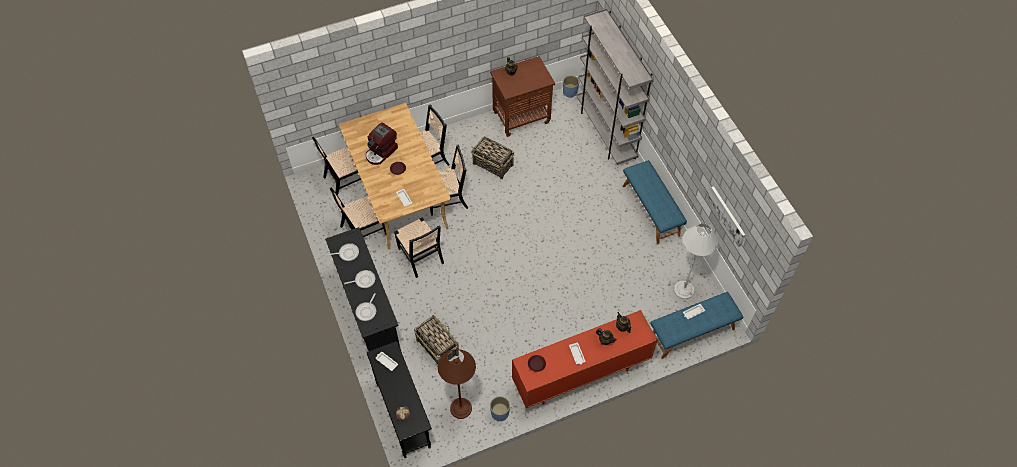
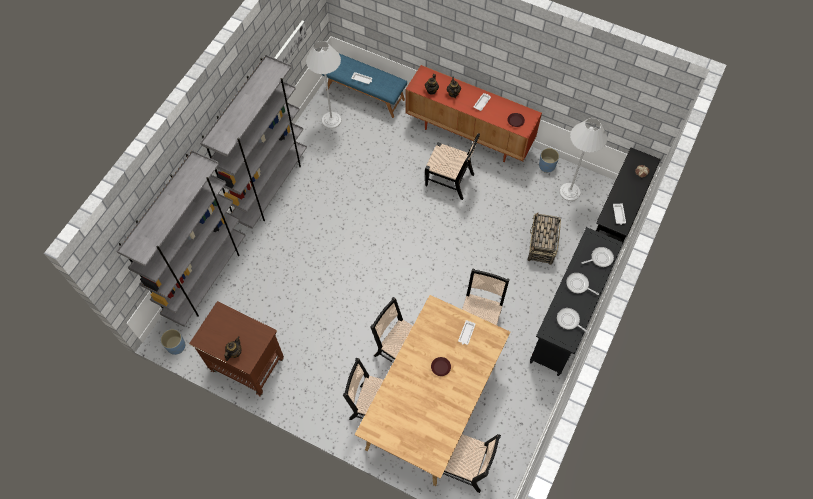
camera: 130 degrees left, 5 degrees up
chair [330,187,386,237] -> chair moved to [425,133,480,200]
coffee machine [366,123,398,165] -> none
brown floor lamp [438,349,476,419] -> white floor lamp [559,118,607,201]
basket [471,136,514,179] -> none
blue bench [623,160,687,244] -> grey bookcase [200,55,307,229]

